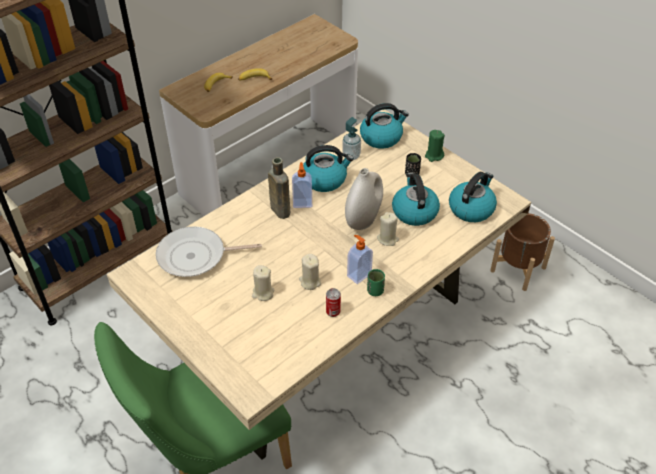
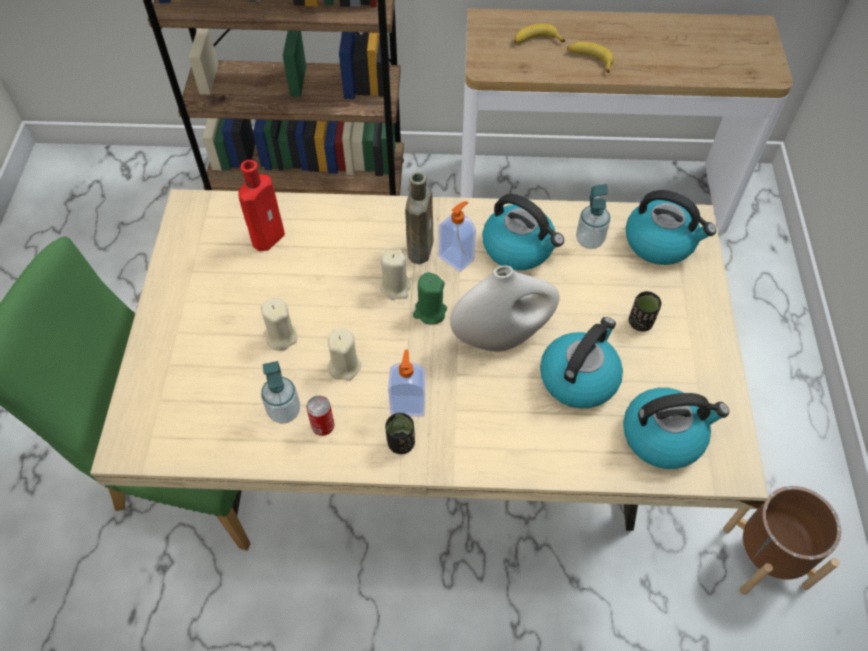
camera: 45 degrees right, 10 degrees up
frying pan [156,227,262,277] -> red bottle [238,160,285,251]
green cup [367,269,385,296] -> black cup [385,413,415,454]
beige candle [377,212,399,246] -> beige candle moved to [380,249,411,300]
green candle [425,130,445,162] -> green candle moved to [413,273,447,325]
none -> soap dispenser [261,361,300,424]

